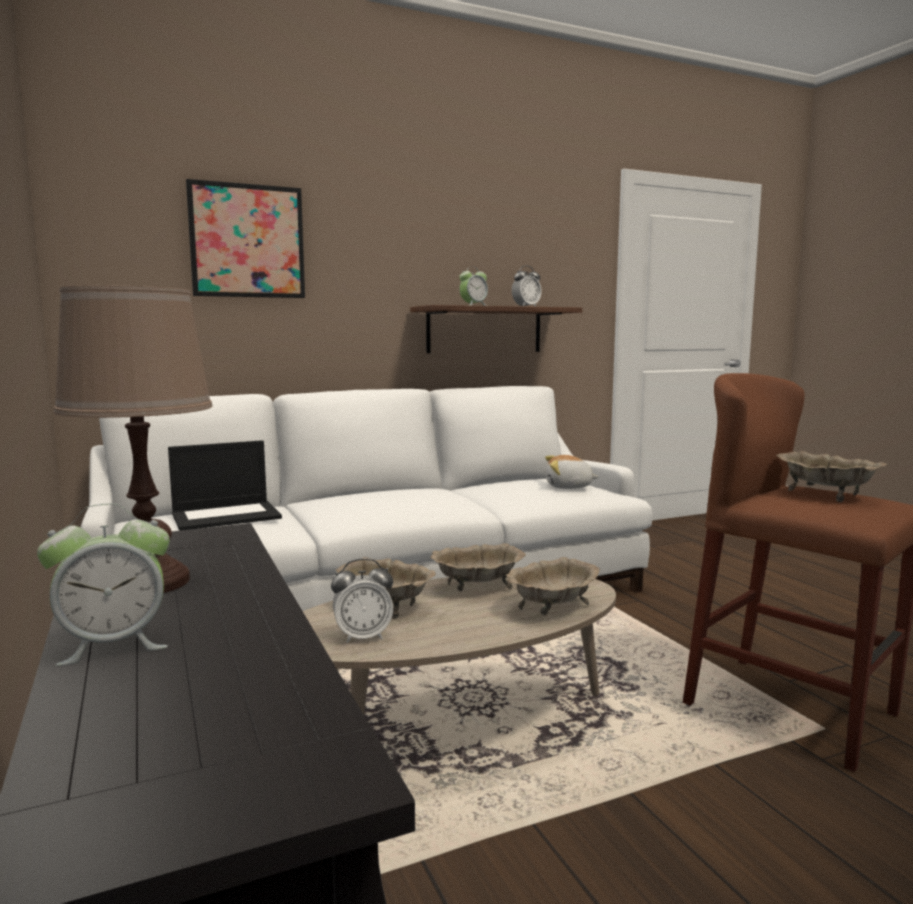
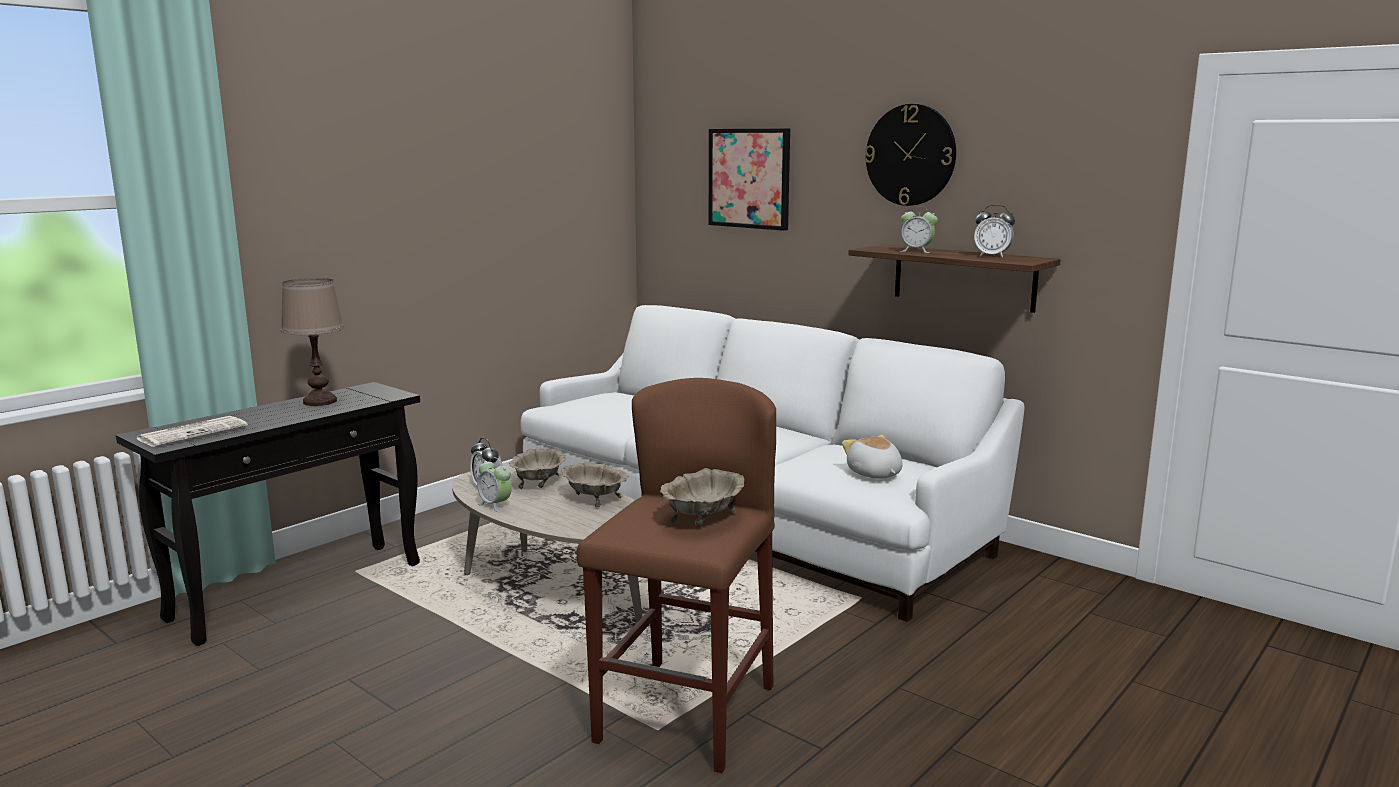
camera: 65 degrees right, 5 degrees up
alarm clock [37,504,170,666] -> alarm clock moved to [477,457,512,512]
laptop [168,440,282,531] -> none
beige bowl [506,557,600,616] -> none
none -> newspaper [137,416,248,447]
none -> wall clock [865,104,956,206]

